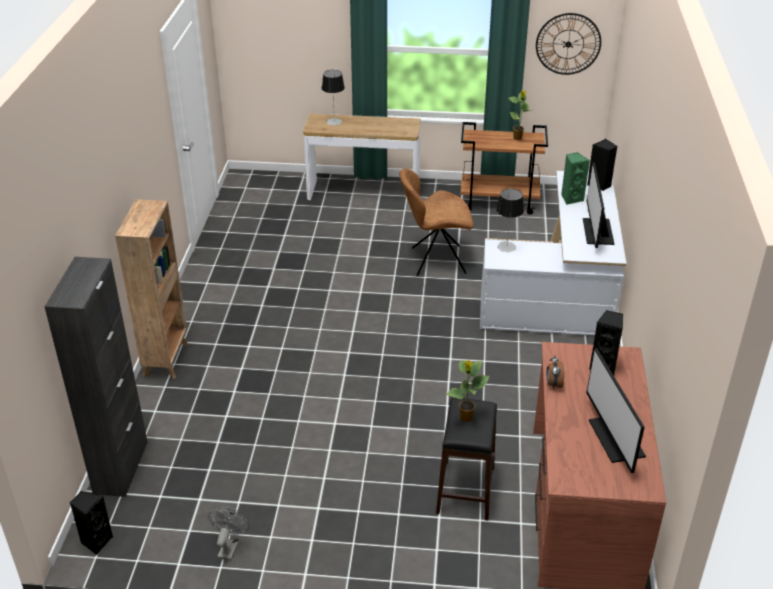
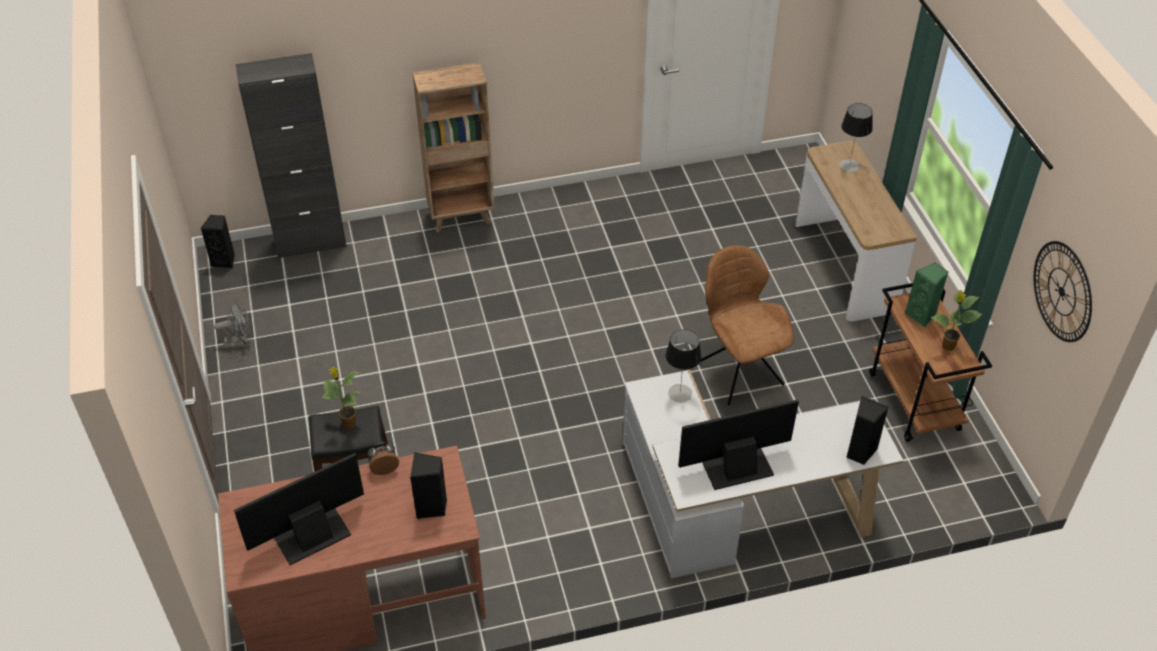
camera: 70 degrees right, 10 degrees up
green speaker [561,152,590,205] -> green speaker moved to [905,262,948,328]

